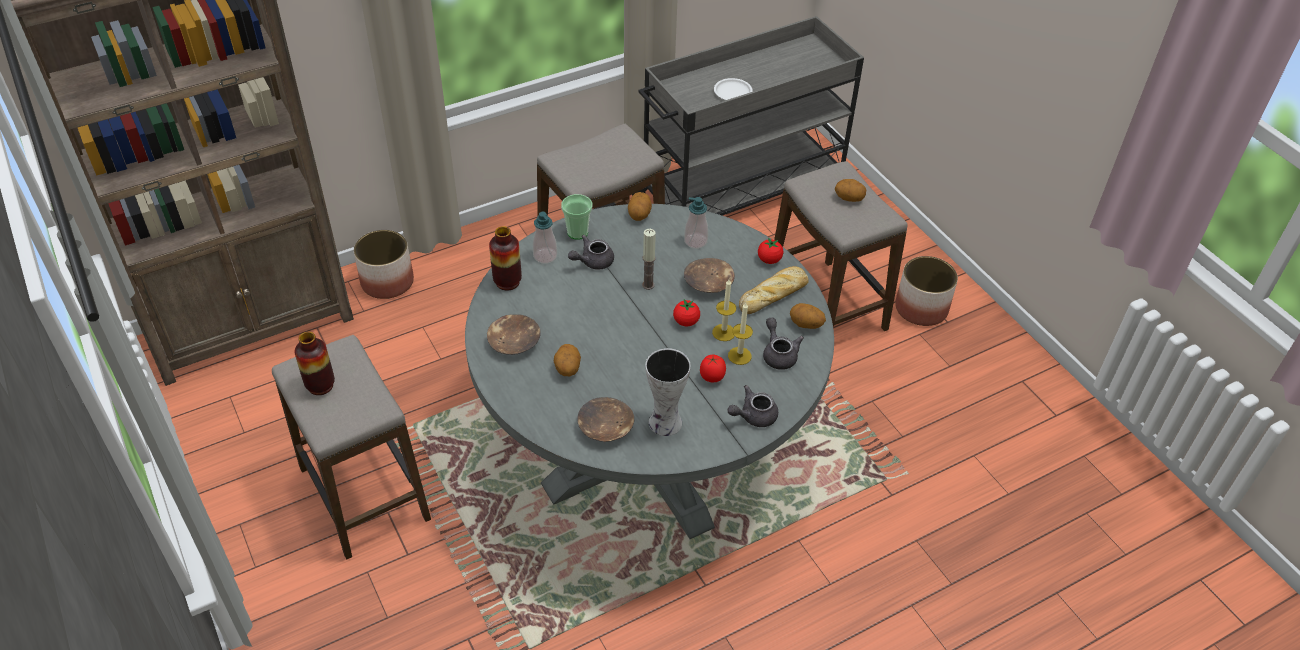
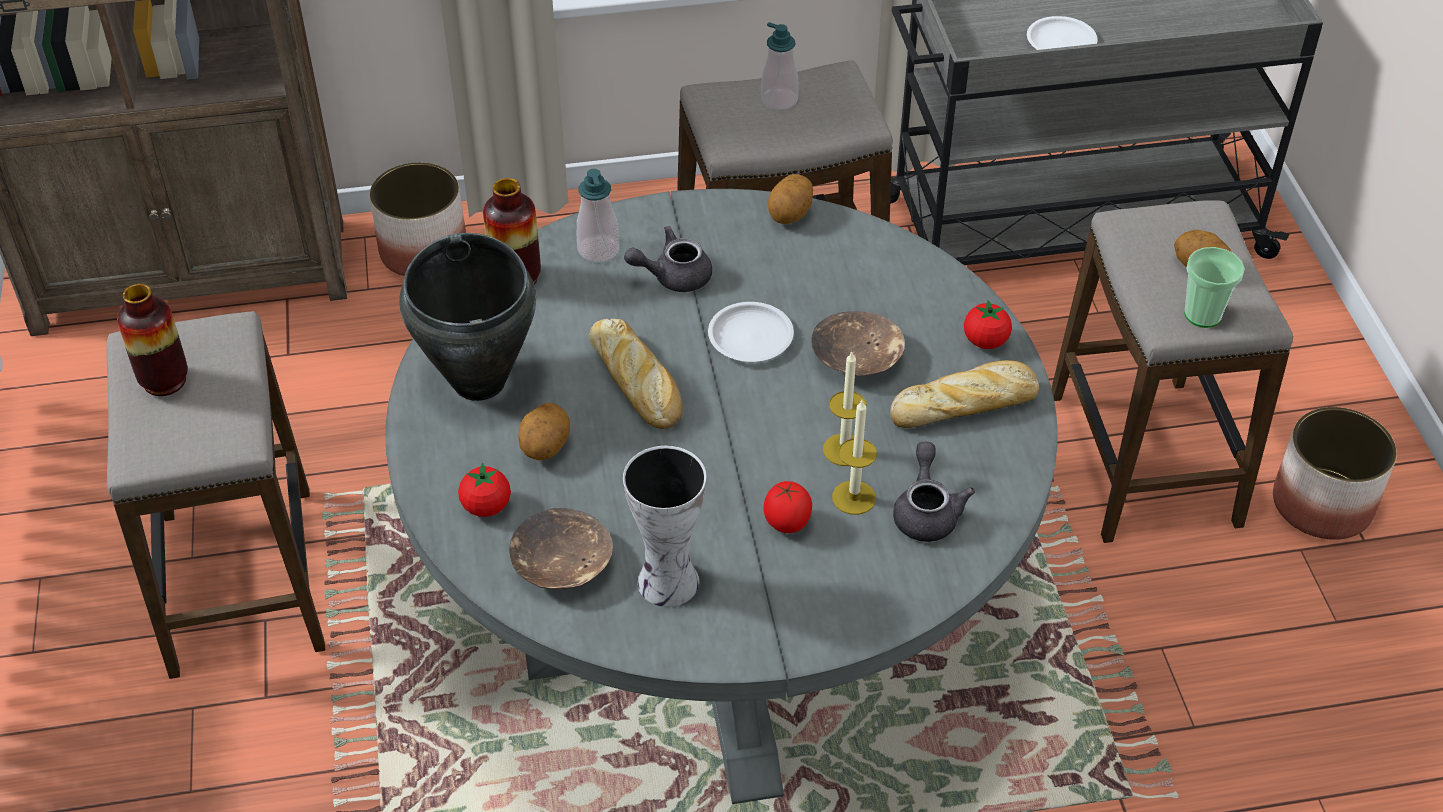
camera: 20 degrees right, 0 degrees up
brown bowl [487,314,541,355] -> black cooking pot [399,233,536,401]
cup [561,194,592,240] -> cup moved to [1184,247,1245,328]
candle [642,229,656,290] -> white plate [708,302,794,362]
tomato [673,299,700,327] -> tomato moved to [458,463,511,517]
soap dispenser [684,197,708,249] -> soap dispenser moved to [761,22,799,110]
grey teapot [727,385,778,427] -> none
potato [790,303,826,329] -> none
none -> bread [589,318,683,429]

